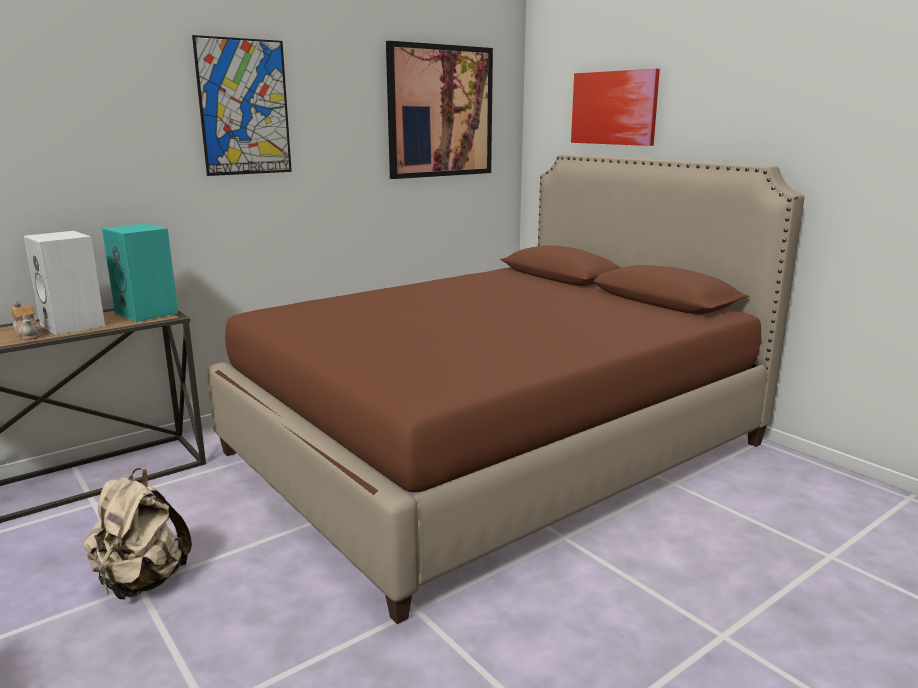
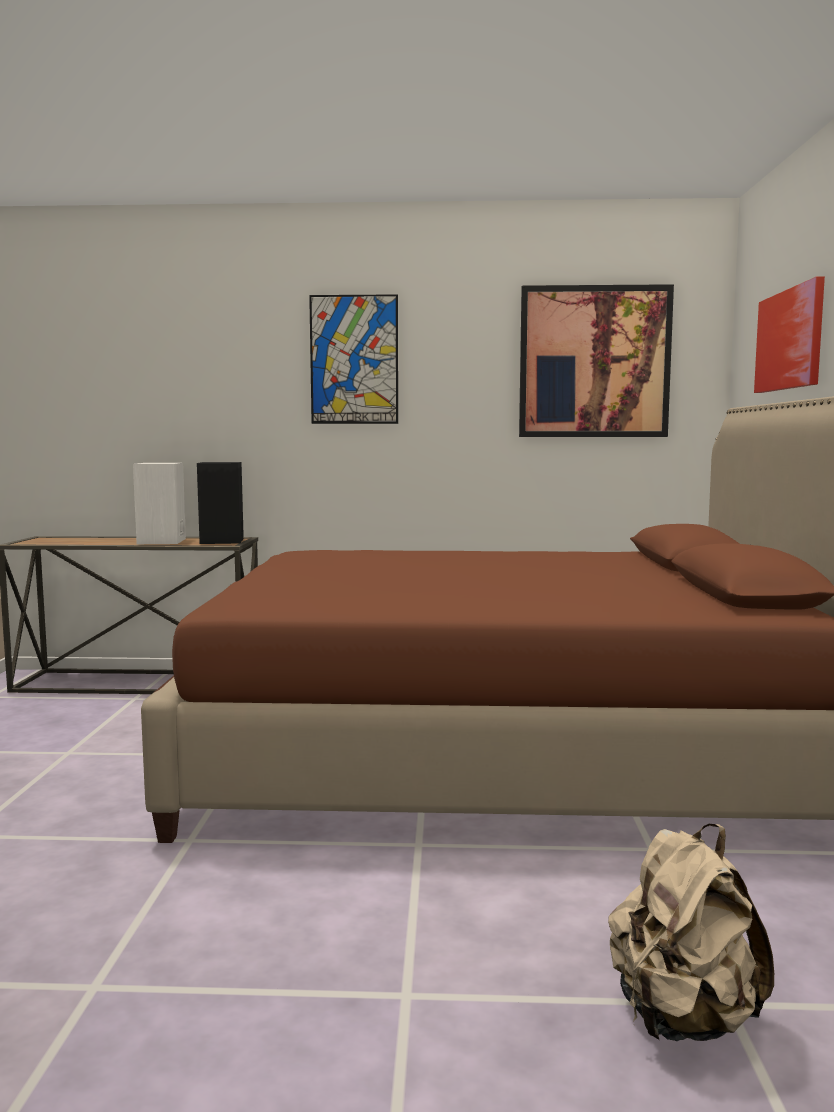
camera: 40 degrees right, 10 degrees down
teapot [11,301,41,340] -> none
beige backpack [83,468,192,600] -> beige backpack moved to [608,824,774,1041]
turquoise speaker [102,224,178,322] -> black speaker [197,462,244,544]

